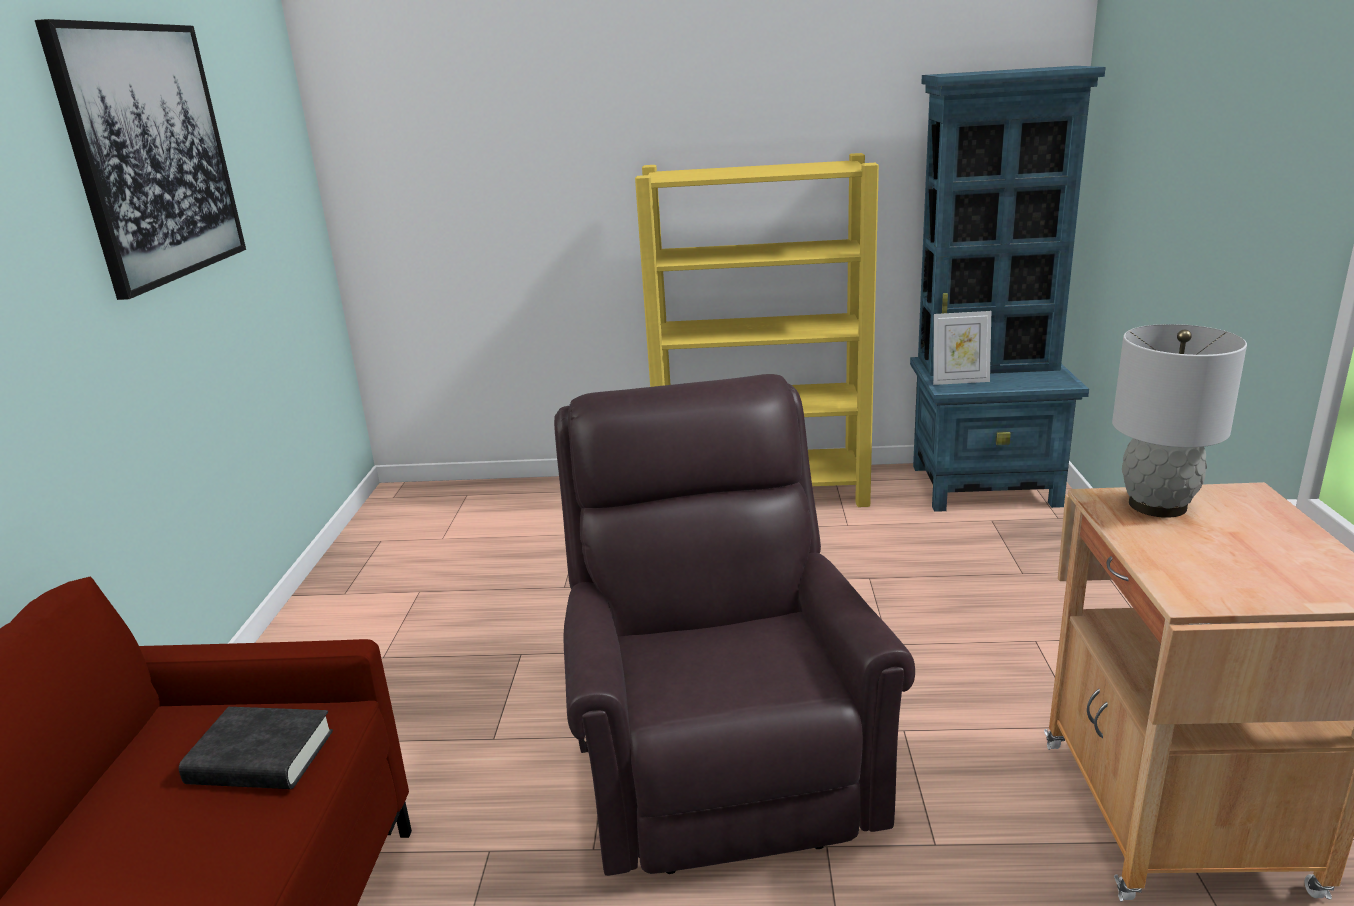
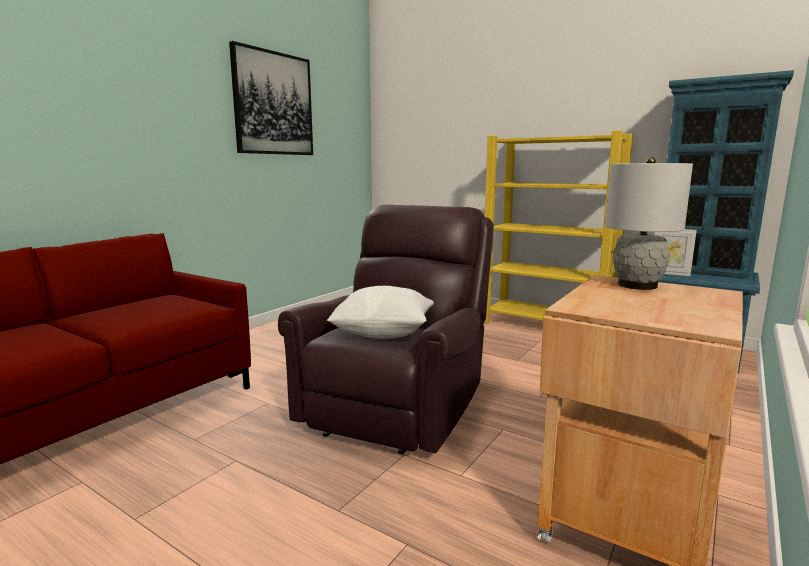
camera: 30 degrees right, 10 degrees down
black book [179,707,333,789] -> none
none -> white pillow [327,286,434,339]

